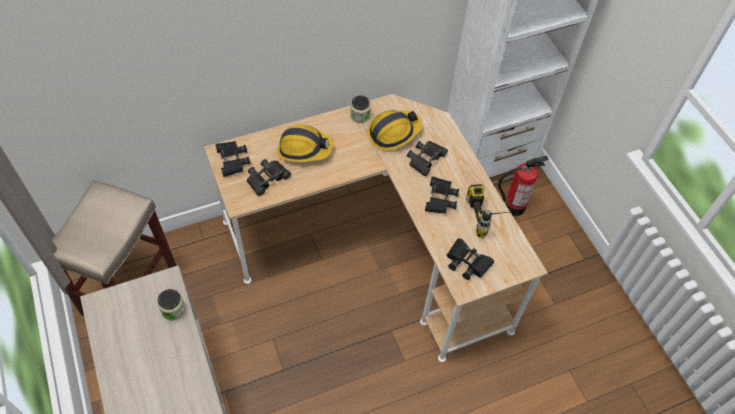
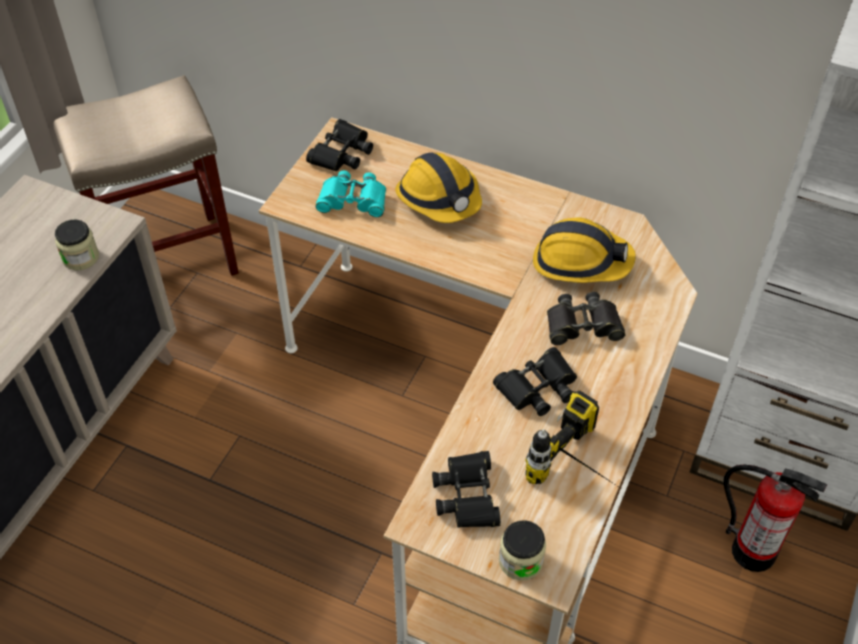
camera: 50 degrees right, 5 degrees down
black binoculars [247,159,291,196] -> turquoise binoculars [316,171,386,217]
jar [350,95,371,123] -> jar moved to [499,520,546,581]

